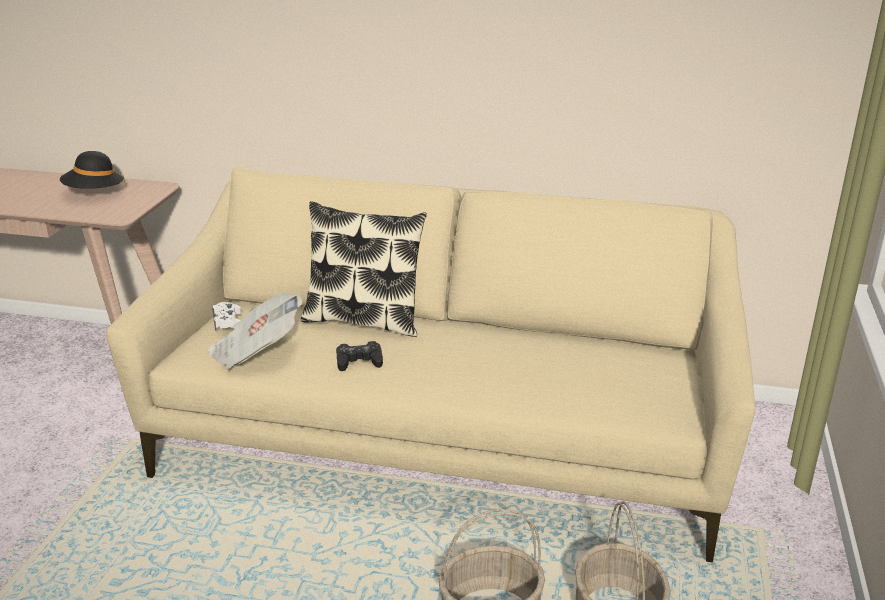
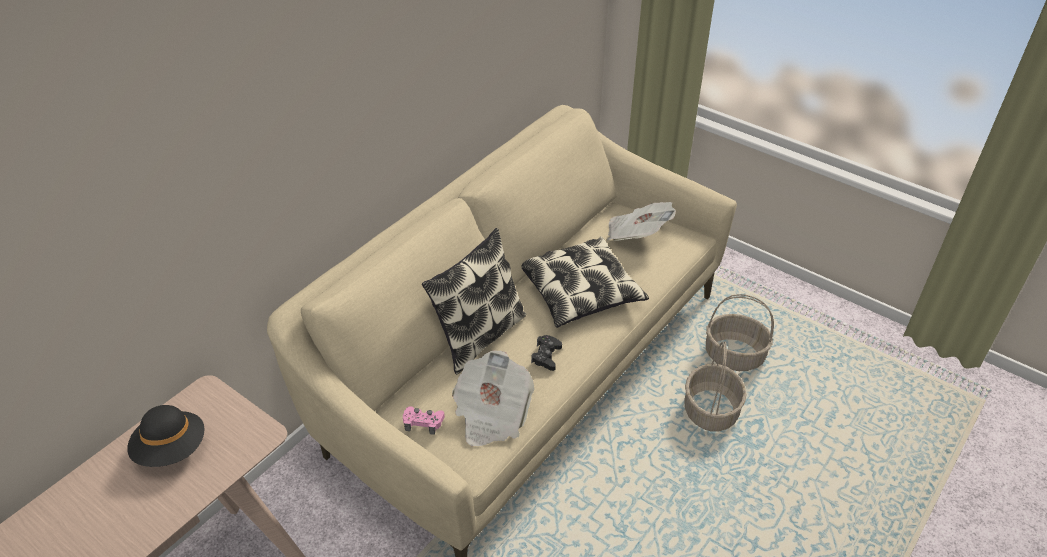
camera: 65 degrees left, 15 degrees up
white game controller [212,302,241,331] -> pink game controller [403,406,445,435]
none -> pillow [522,236,649,328]
none -> newspaper [607,202,676,241]

